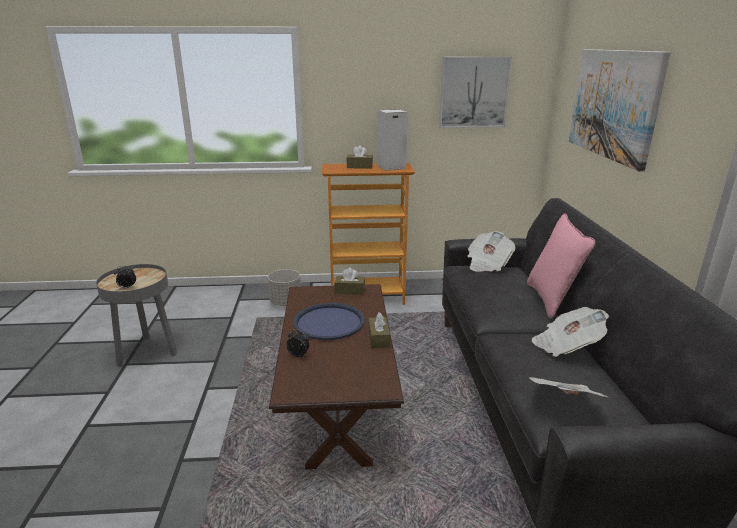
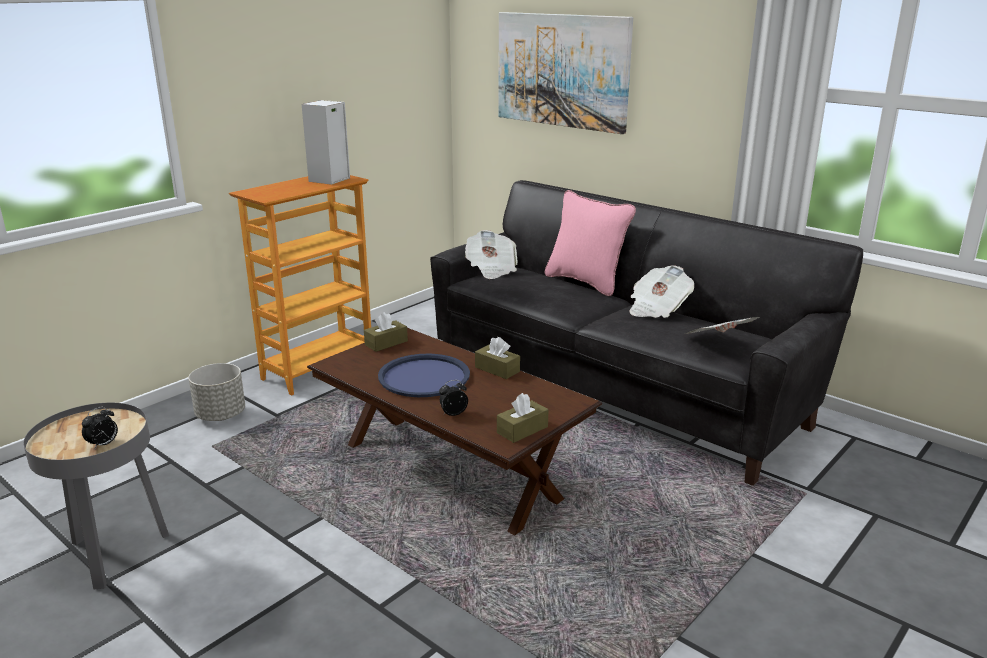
camera: 45 degrees left, 0 degrees up
brown tissue box [346,145,373,169] -> brown tissue box moved to [497,393,549,443]
picture [439,57,512,128] -> none

